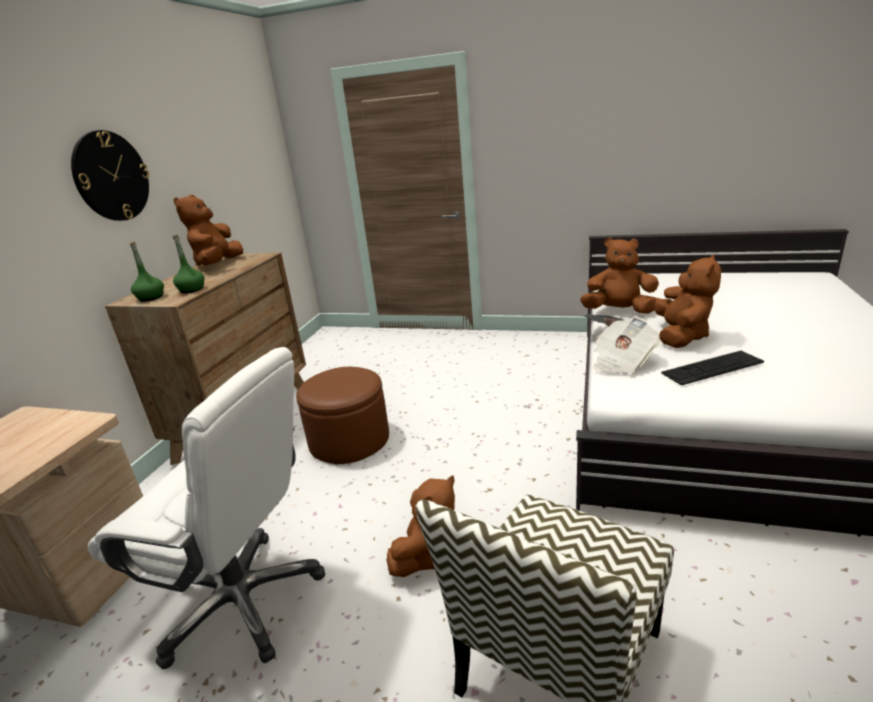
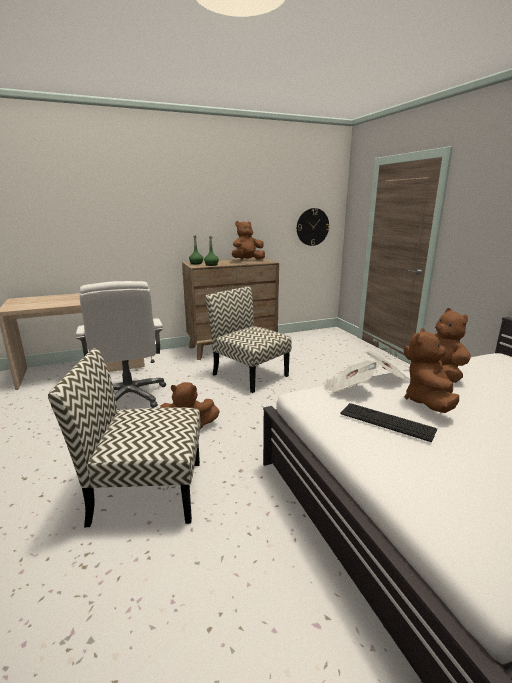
camera: 50 degrees right, 5 degrees down
wall clock [71,130,149,221] -> wall clock moved to [297,208,329,246]
brown ottoman [296,367,389,464] -> chair [205,286,292,393]
brown plush toy [654,254,721,348] -> brown plush toy turned 135 degrees clockwise [405,328,459,413]

